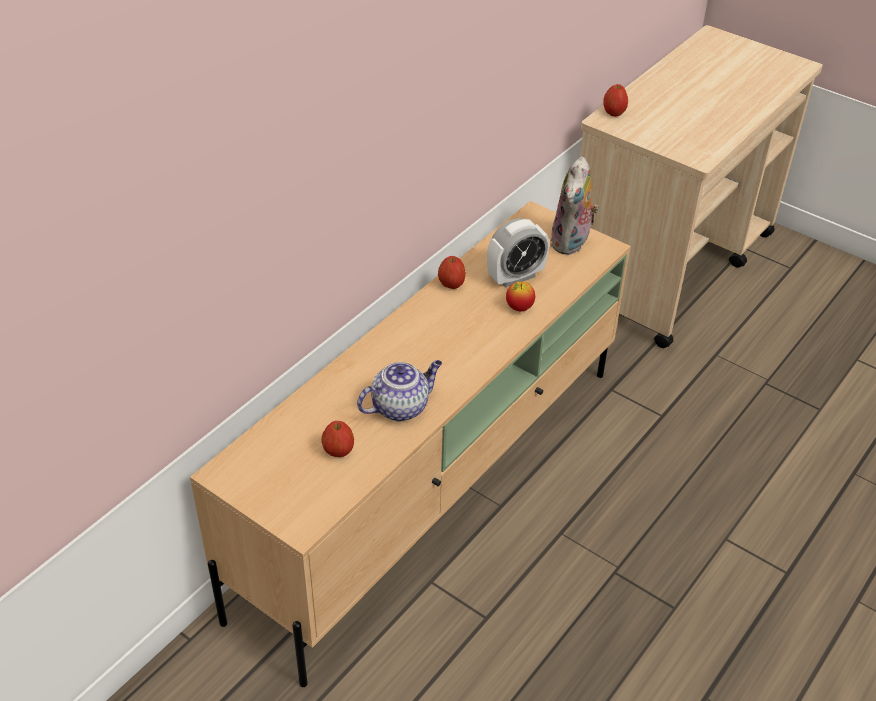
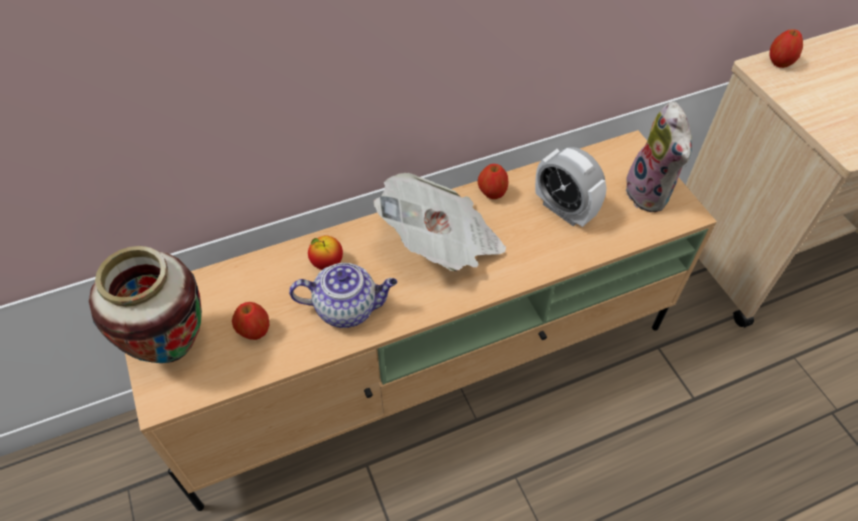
camera: 30 degrees right, 10 degrees up
alarm clock [487,218,549,287] -> alarm clock turned 45 degrees clockwise [535,147,607,227]
apple [506,281,535,311] -> apple moved to [308,235,343,270]
plush toy [550,156,599,255] -> plush toy turned 60 degrees counterclockwise [626,102,692,212]
none -> vase [89,246,202,363]
none -> newspaper [373,173,506,272]

